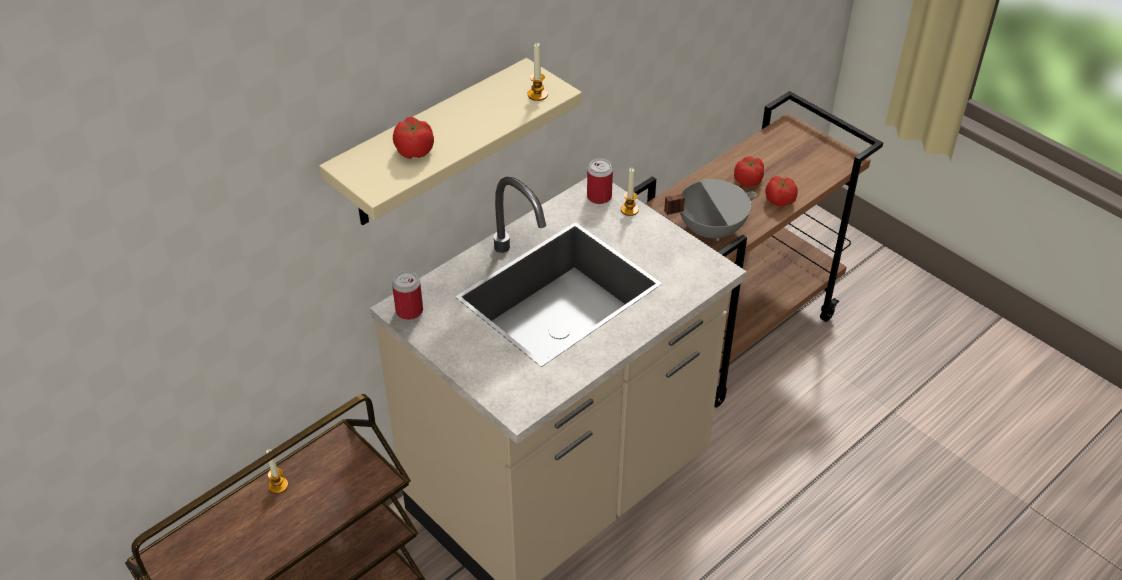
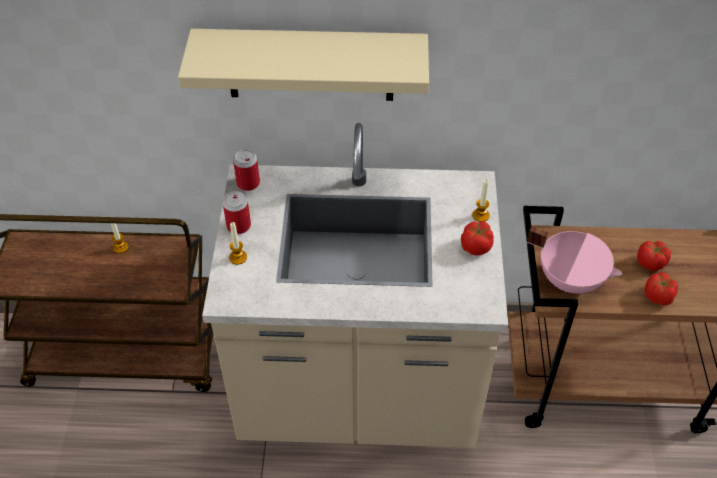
camera: 45 degrees right, 5 degrees up
tomato [393,117,434,159] -> tomato moved to [461,221,494,256]
candle [528,43,548,101] -> candle moved to [229,222,247,265]
can [587,159,613,204] -> can moved to [223,191,251,234]
grey cooking pot [664,179,757,241] -> pink cooking pot [527,226,622,294]

